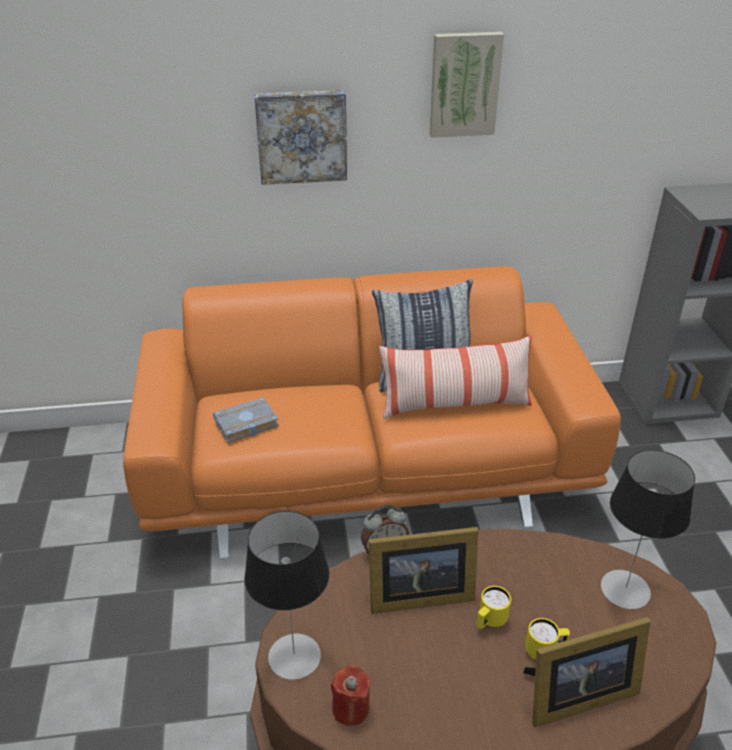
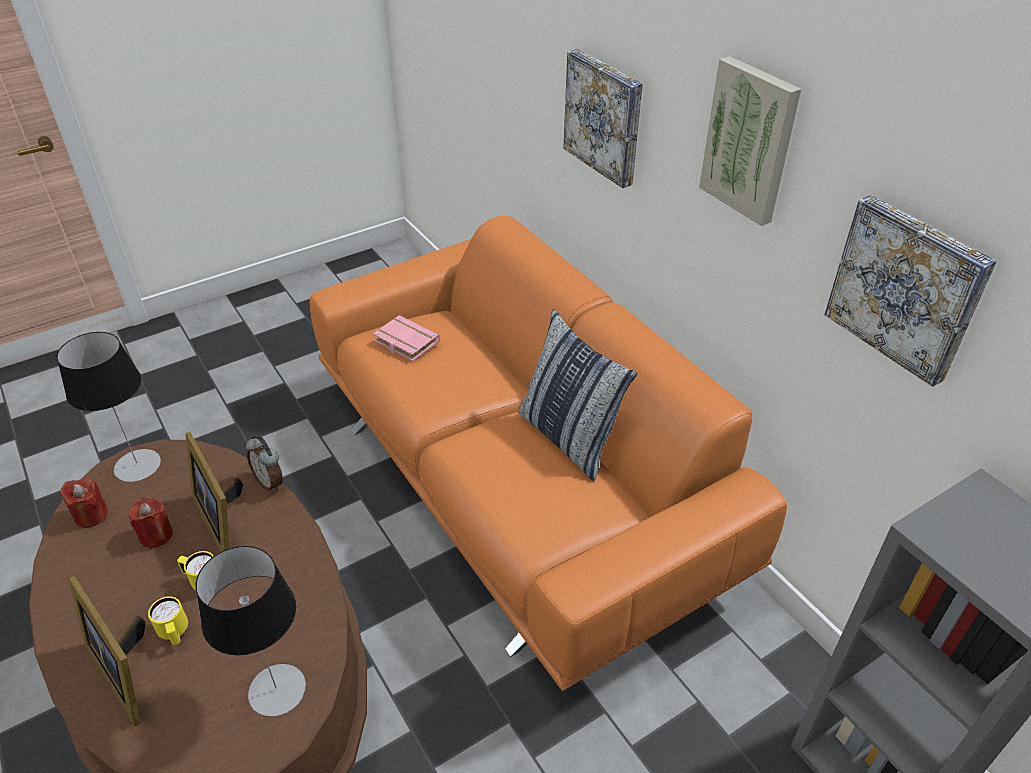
camera: 65 degrees right, 5 degrees up
grey book [213,397,279,443] -> pink book [373,315,440,361]
pillow [379,335,532,419] -> none
none -> red candle [128,498,173,549]
none -> picture [825,195,997,387]

